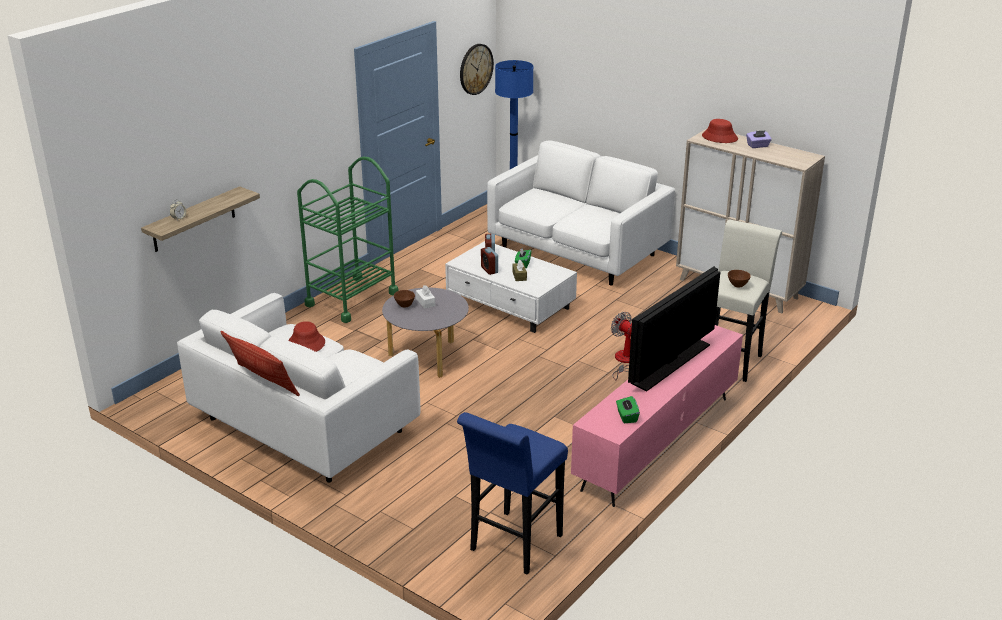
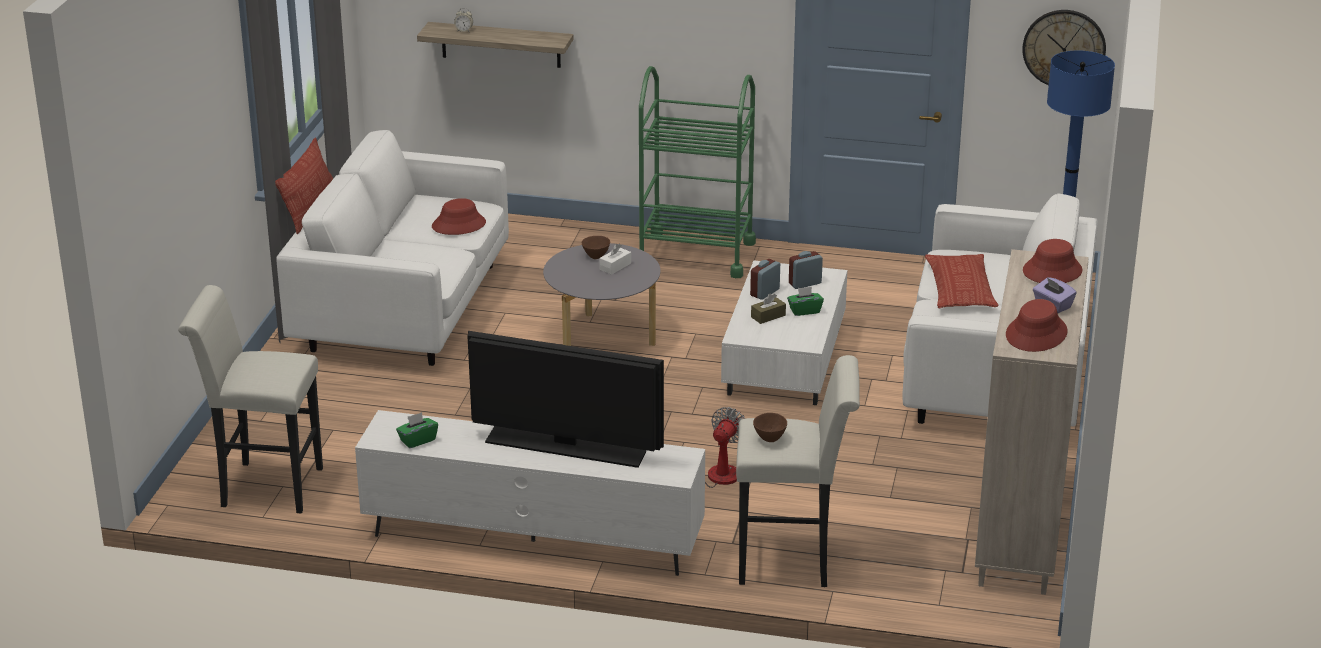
camera: 65 degrees right, 0 degrees up
blue stool [457,412,568,574] -> white stool [178,285,323,514]
pink tv stand [571,325,743,507] -> white tv stand [355,410,705,576]
none -> pillow [925,254,999,309]
none -> red hat [1006,299,1067,352]

